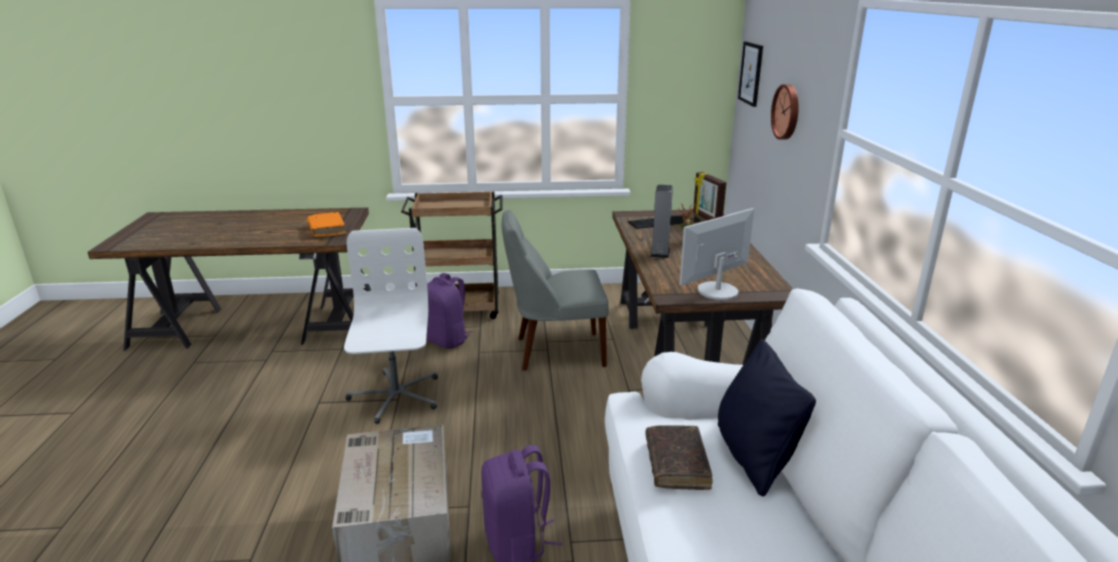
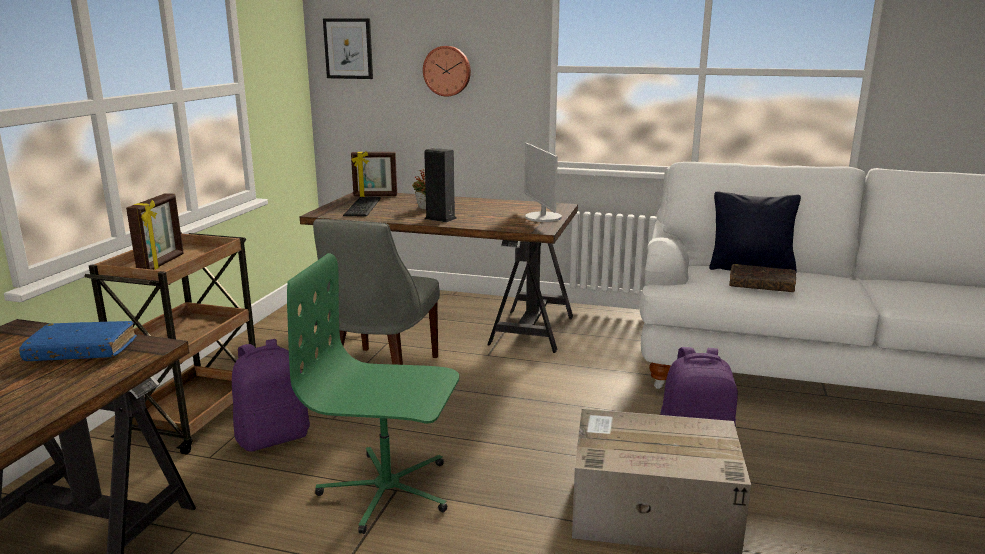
camera: 70 degrees left, 5 degrees down
orange book [307,212,346,236] -> blue book [19,321,137,361]
white office chair [344,228,438,424] -> green office chair [287,253,459,534]
none -> picture frame [126,193,184,270]

